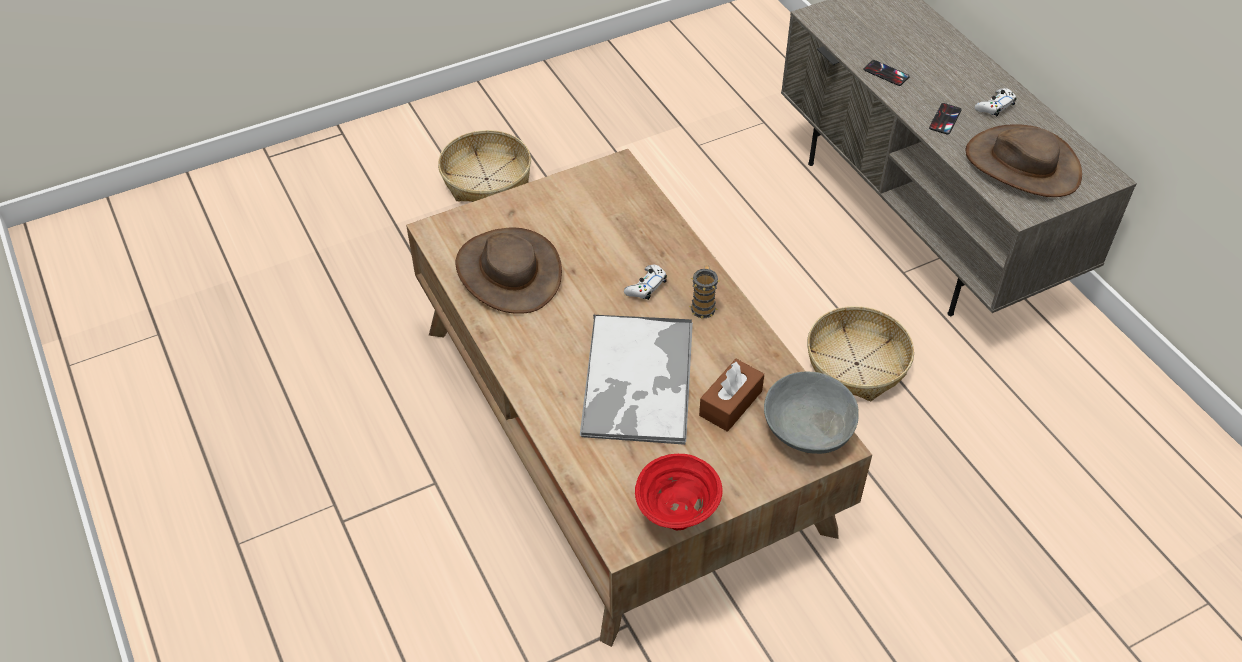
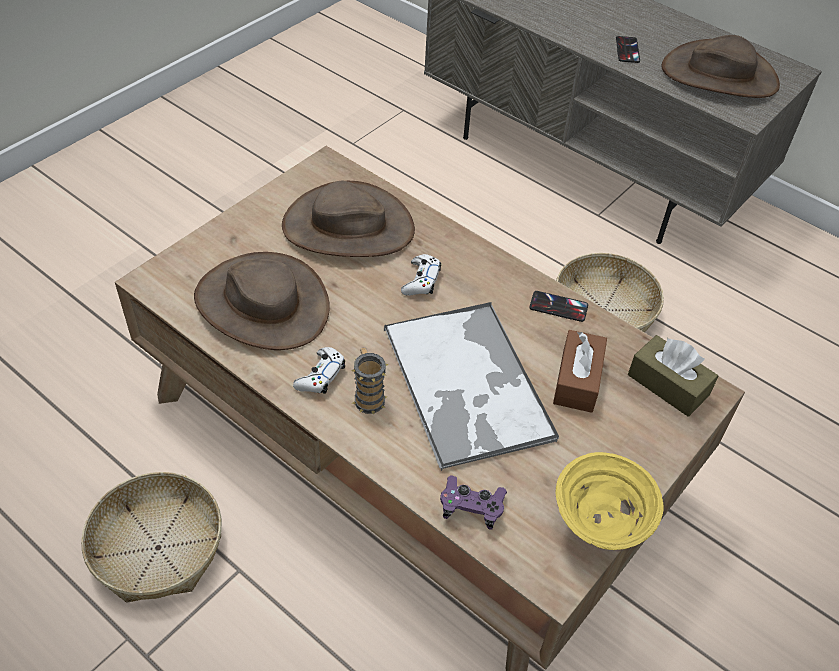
camera: 25 degrees left, 0 degrees up
basket [438,130,531,202] -> basket moved to [81,472,222,603]
red bowl [635,454,723,530] -> yellow bowl [556,452,663,550]
mug [689,265,720,318] -> mug moved to [351,348,388,414]
grey bowl [764,372,859,454] -> brown tissue box [628,335,718,417]
phone [863,60,910,86] -> phone moved to [529,291,588,322]
white game controller [974,88,1016,116] -> white game controller moved to [293,347,345,394]
none -> brown hat [282,181,415,257]
none -> purple game controller [440,476,507,530]

